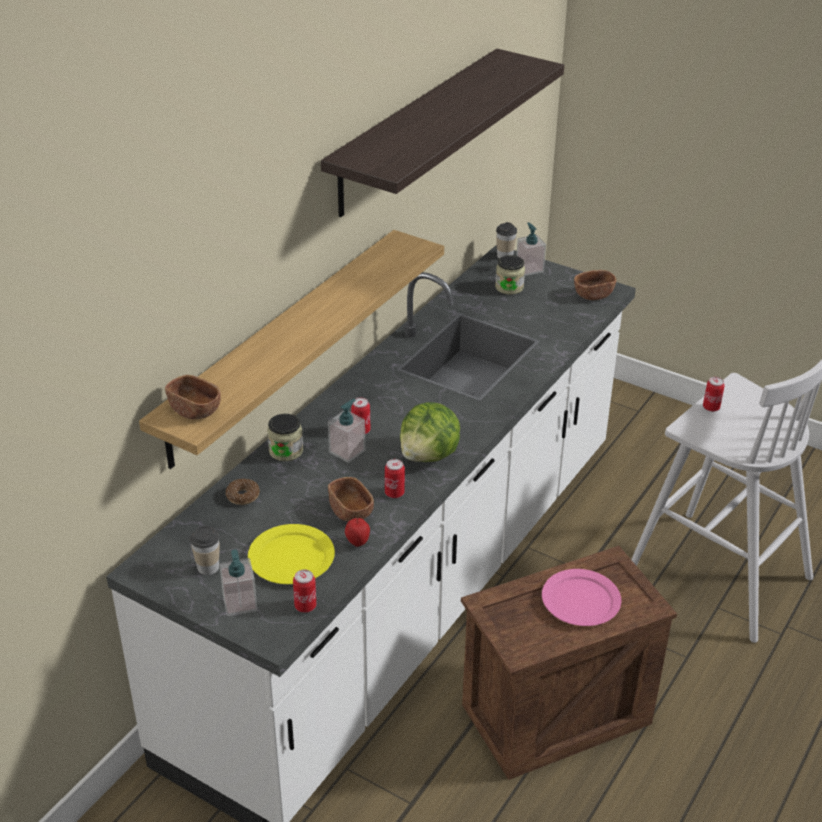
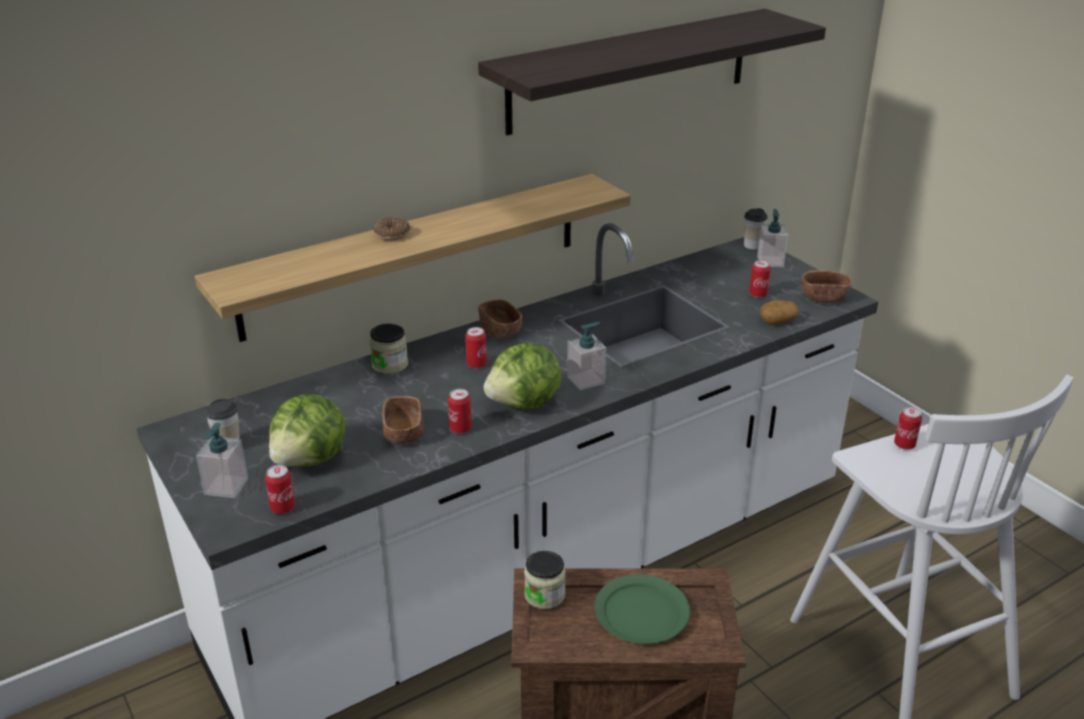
camera: 25 degrees right, 5 degrees down
brown bowl [165,375,221,419] -> brown bowl moved to [478,300,522,338]
donut [226,479,260,505] -> donut moved to [374,217,410,241]
yellow plate [248,524,335,584] -> lettuce [269,394,346,467]
soap dispenser [328,399,365,463] -> soap dispenser moved to [567,322,606,390]
apple [345,518,370,547] -> none
jar [495,255,525,295] -> jar moved to [524,551,566,609]
pink plate [542,569,621,626] -> green plate [594,574,690,644]
none -> can [749,260,771,298]
none -> potato [760,300,799,325]

